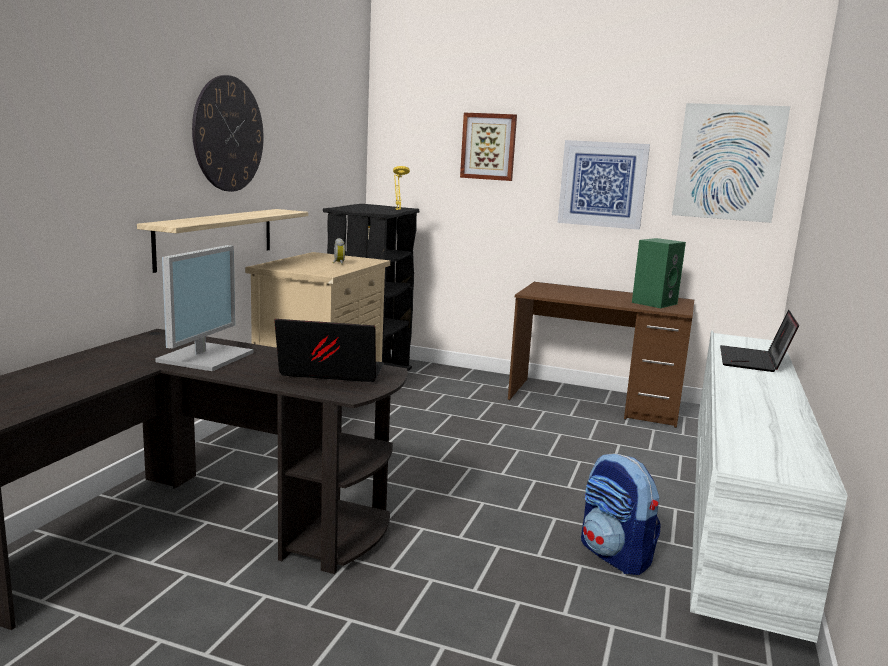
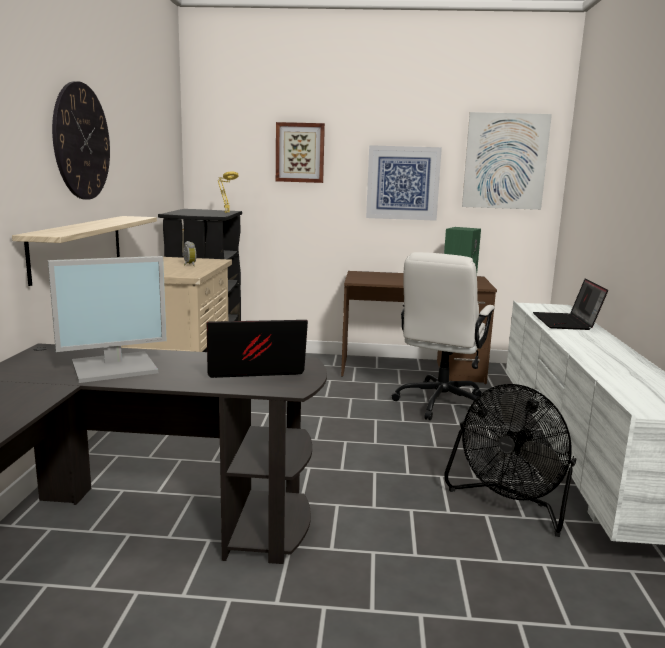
camera: 15 degrees left, 0 degrees up
monitor [155,245,253,371] -> monitor turned 60 degrees clockwise [48,256,167,383]
backpack [581,453,661,575] -> black fan [444,384,576,537]
none -> white office chair [391,252,495,420]

